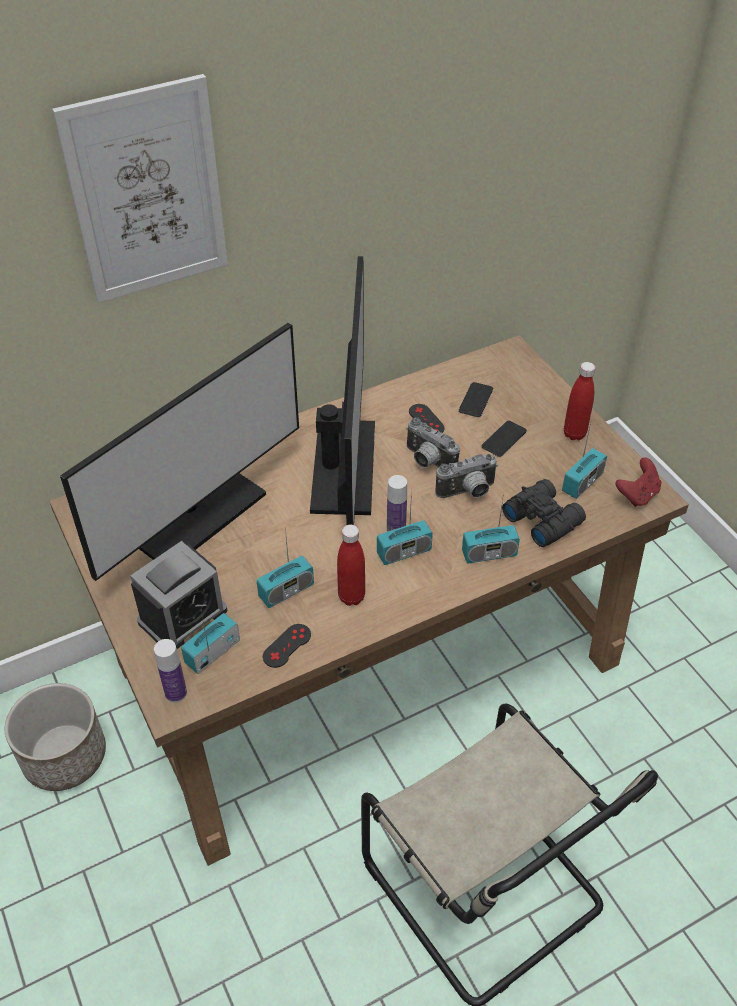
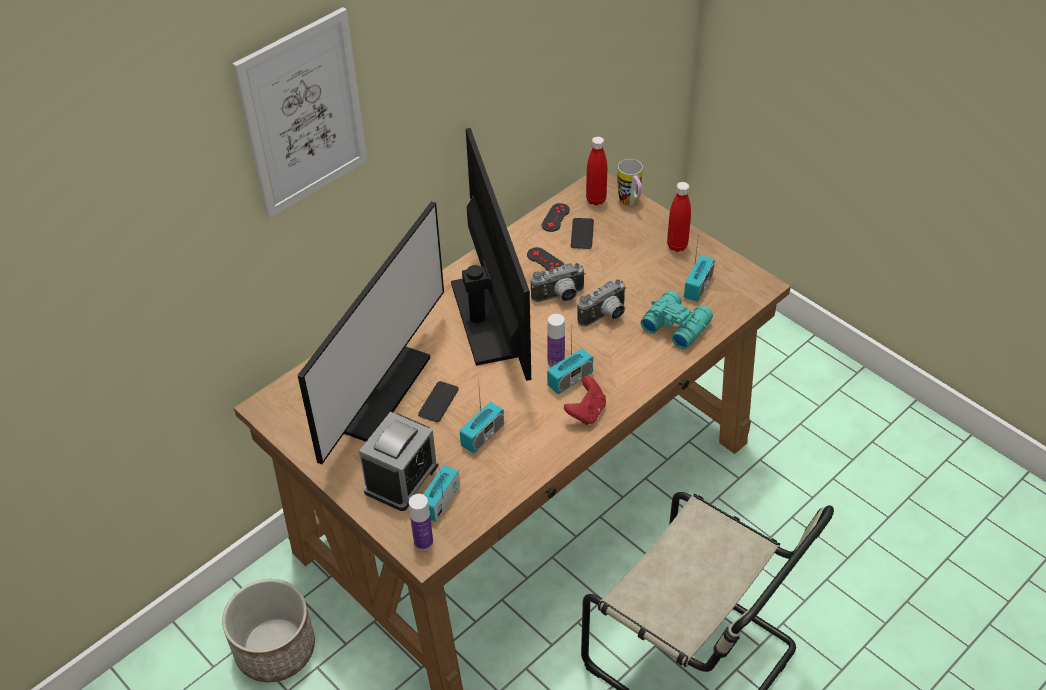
camera: 15 degrees left, 0 degrees up
black game controller [263,624,311,668] -> black game controller moved to [542,203,570,232]
red bottle [337,525,365,606] -> red bottle moved to [586,136,607,205]
camera [406,417,460,468] -> camera turned 45 degrees counterclockwise [531,263,586,302]
radio [462,493,520,563] -> none
phone [482,421,527,457] -> phone moved to [418,381,459,422]
black binoculars [502,479,586,547] -> turquoise binoculars [640,290,713,349]
red game controller [615,457,662,507] -> red game controller moved to [564,376,606,425]
none -> mug [618,159,643,205]

